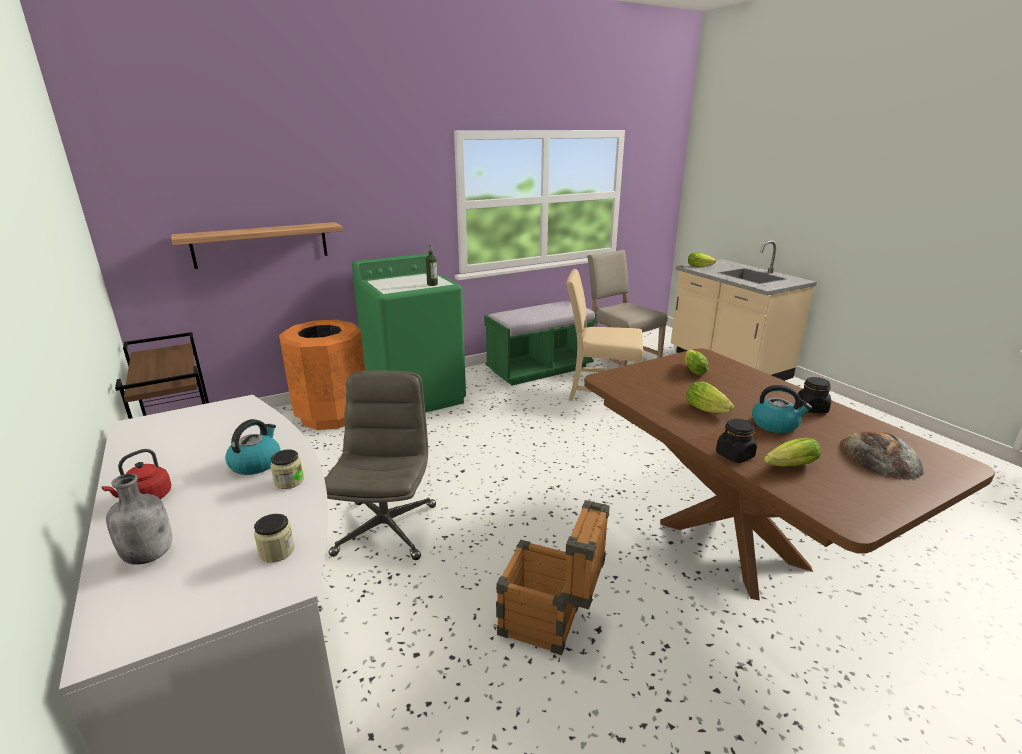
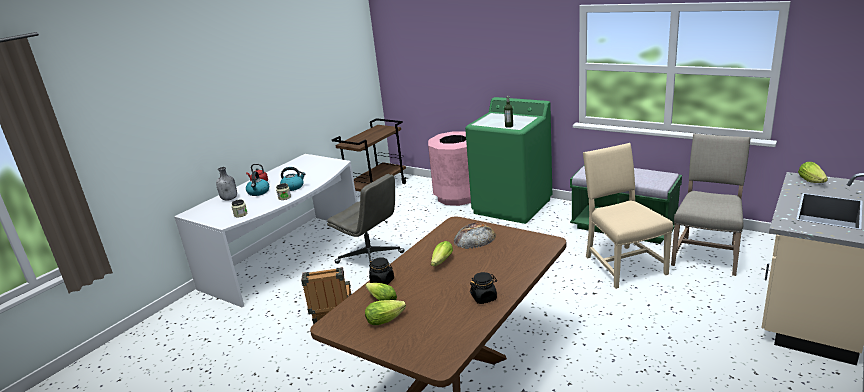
camera: 65 degrees right, 0 degrees up
shelf [171,222,343,269] -> none
orange trash can [279,320,365,430] -> pink trash can [428,131,471,206]
grey office chair [324,370,436,560] -> grey office chair turned 60 degrees clockwise [327,174,404,274]
lettuce [685,350,708,375] -> lettuce moved to [365,300,406,325]
kettle [752,385,812,433] -> kettle moved to [246,171,269,196]
bread [840,431,924,480] -> bread moved to [453,222,496,249]

